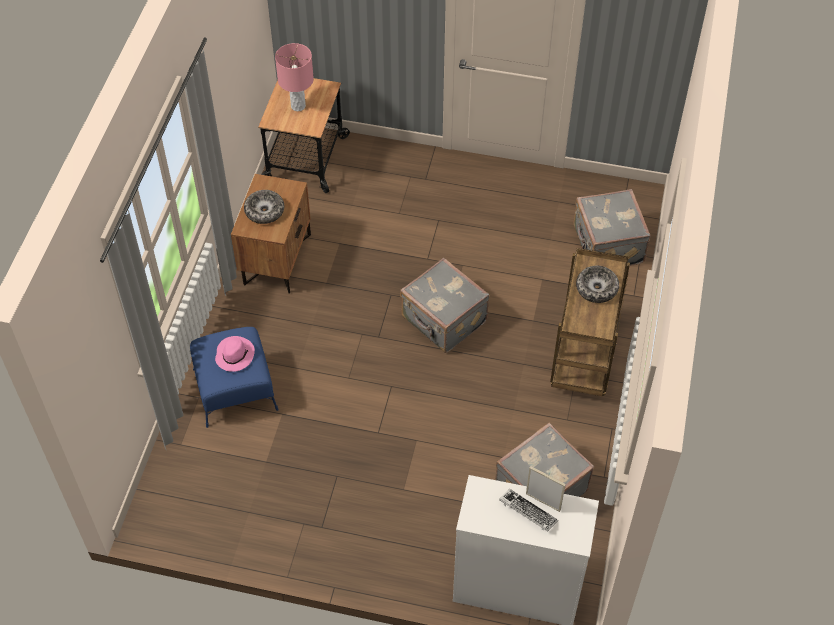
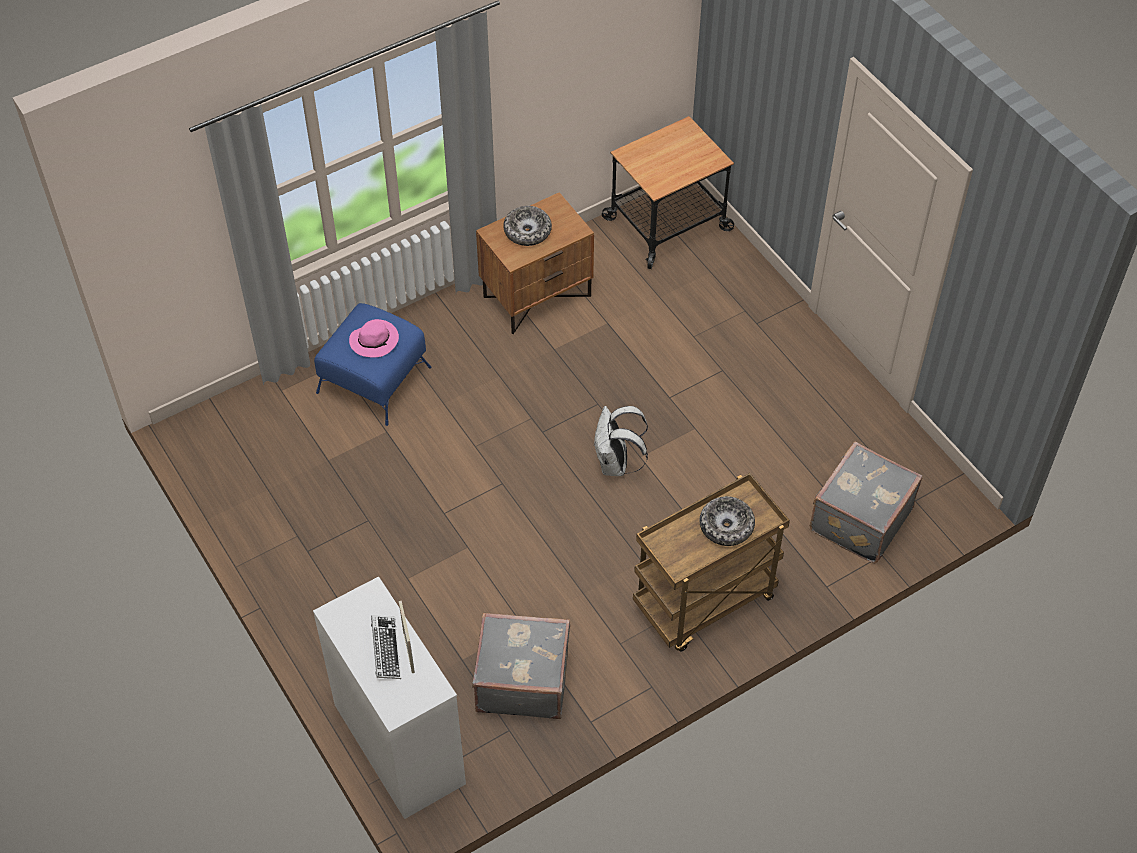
camera: 45 degrees right, 0 degrees up
pink table lamp [275,43,314,112] -> none
grey suitcase [400,258,489,353] -> white backpack [594,406,648,476]

